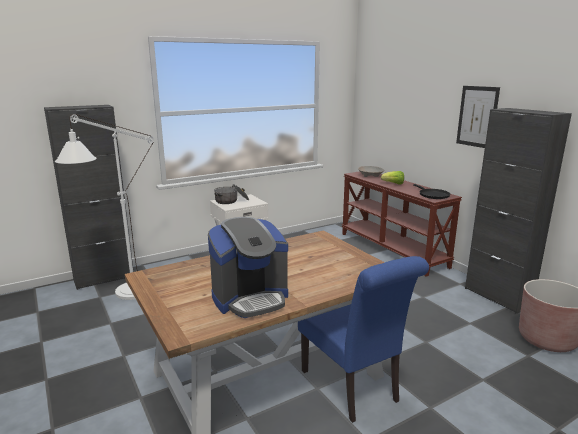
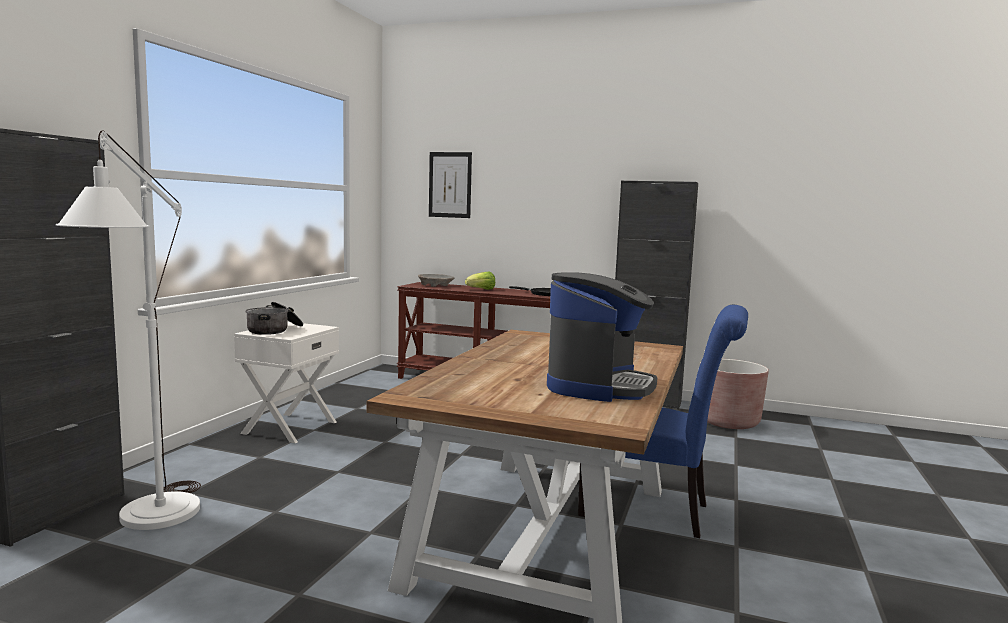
camera: 40 degrees left, 10 degrees down
picture [456,86,500,148] -> picture moved to [429,152,472,218]

